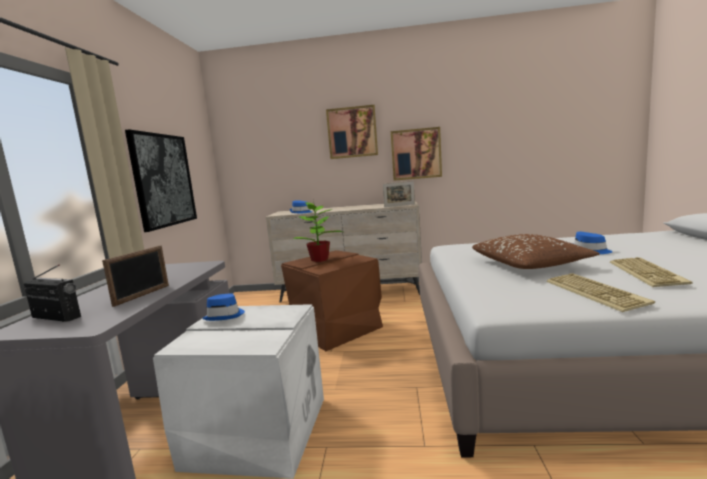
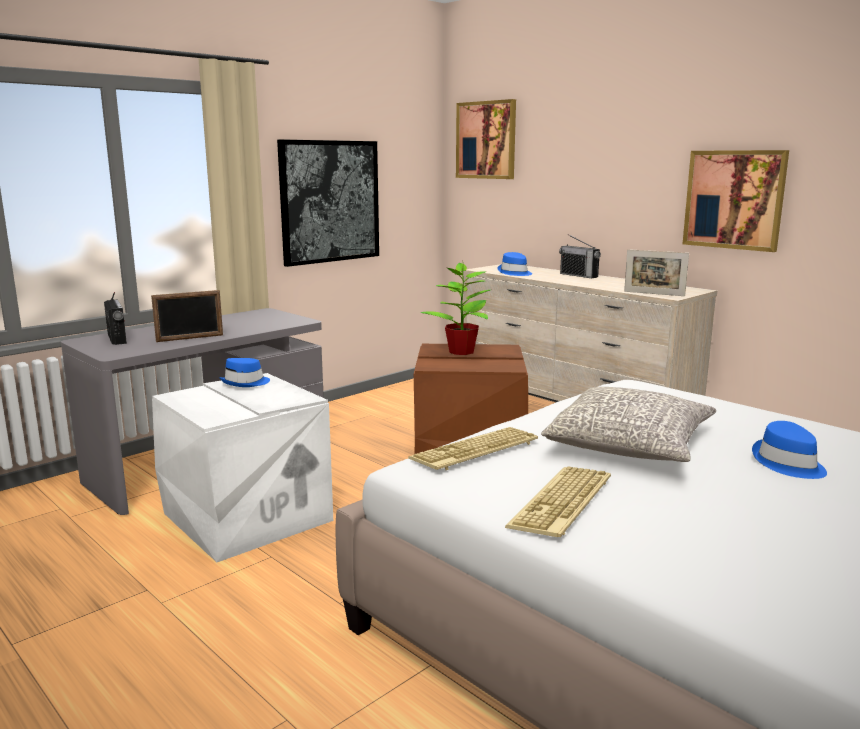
camera: 40 degrees right, 5 degrees up
picture [326,105,378,159] -> picture moved to [456,99,516,179]
brown pillow [472,234,600,269] -> grey pillow [541,387,716,462]
keyboard [610,257,693,287] -> keyboard moved to [408,427,538,470]
none -> radio [559,234,601,278]

